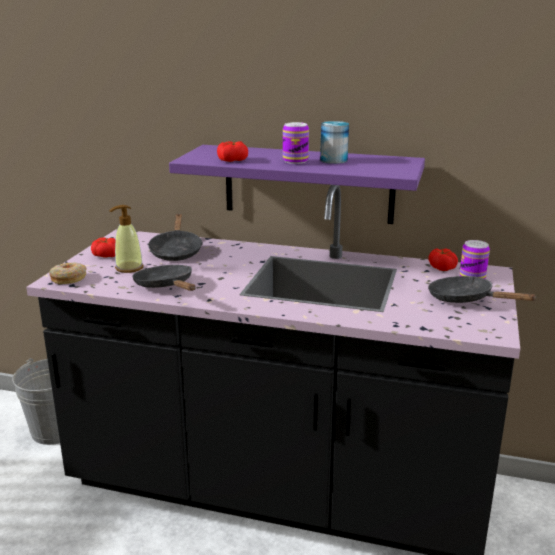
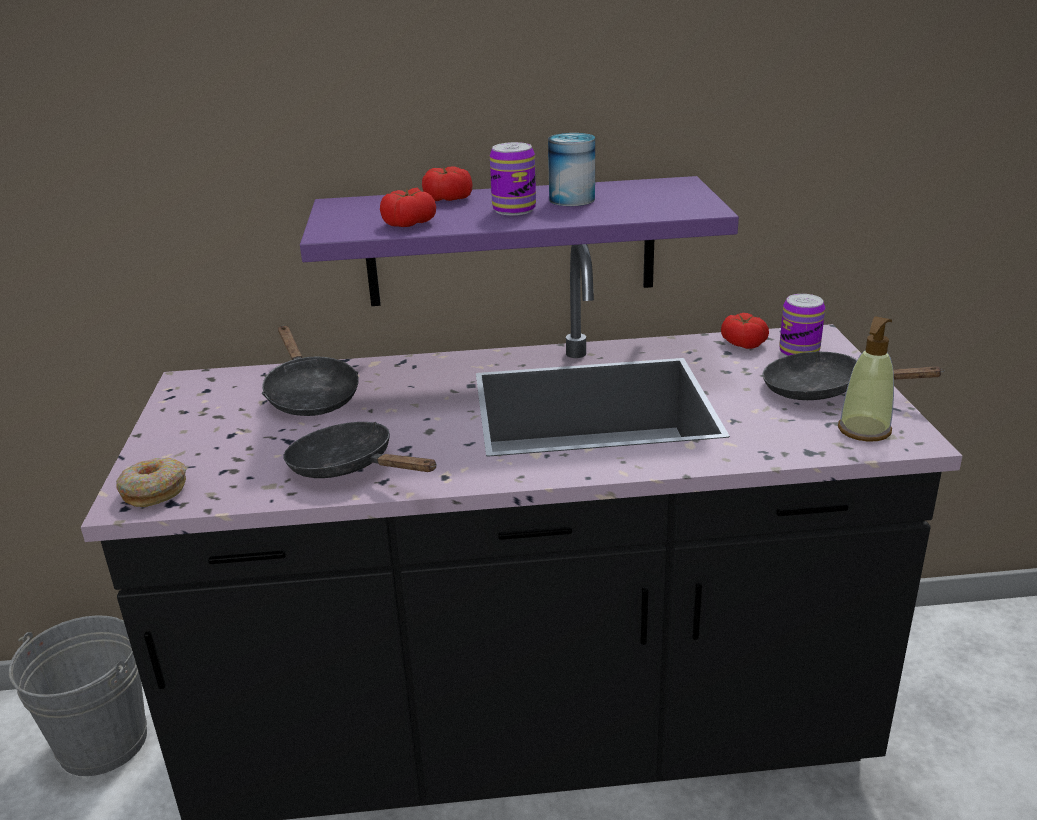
camera: 20 degrees left, 5 degrees up
tomato [91,238,116,257] -> tomato moved to [422,166,473,201]
soap dispenser [109,205,144,273] -> soap dispenser moved to [838,316,894,442]

